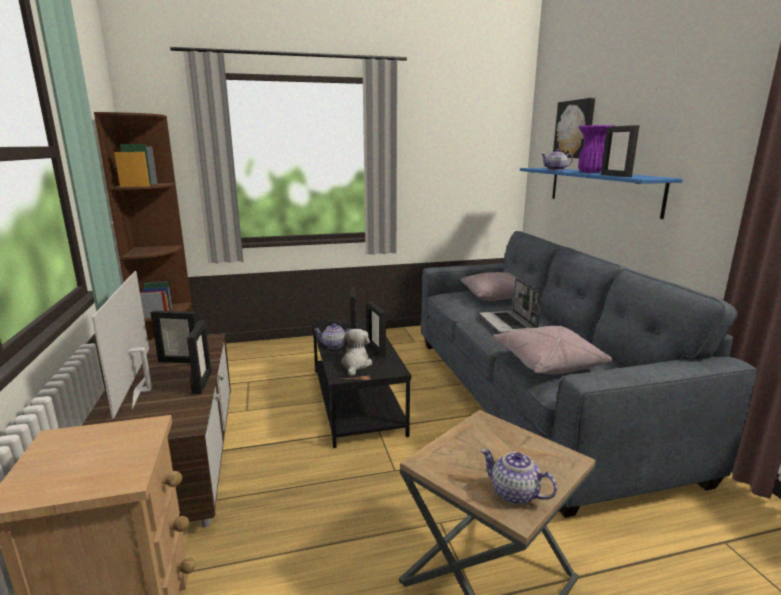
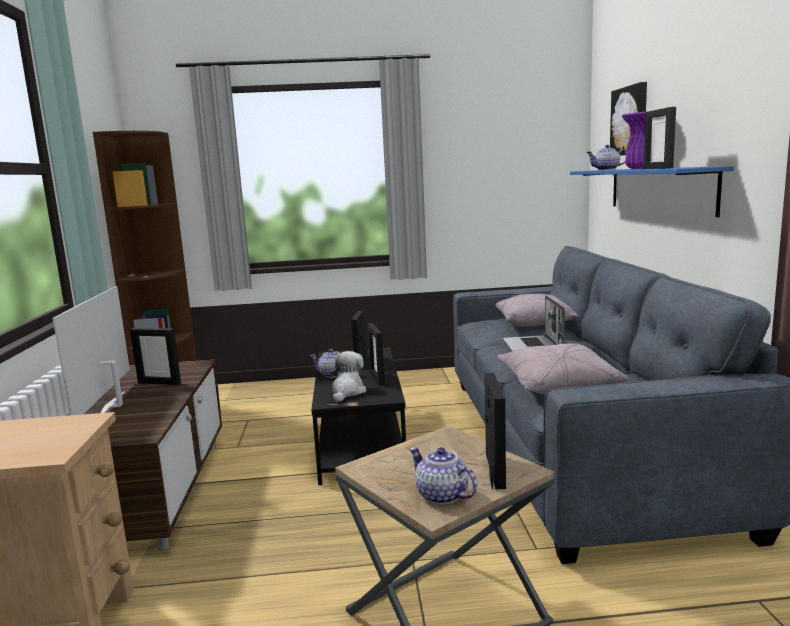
camera: 10 degrees right, 5 degrees down
picture frame [187,320,212,395] -> picture frame moved to [484,373,506,490]

